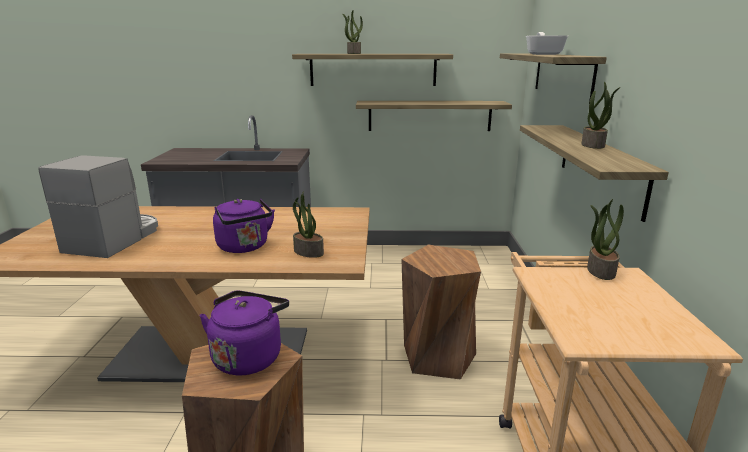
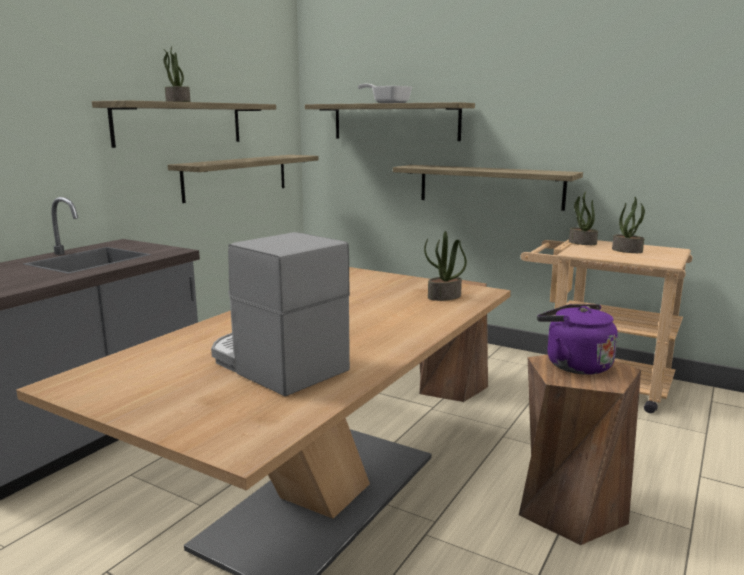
camera: 60 degrees left, 5 degrees down
purple kettle [213,199,275,253] -> none
potted plant [581,82,621,149] -> potted plant moved to [612,197,645,253]

